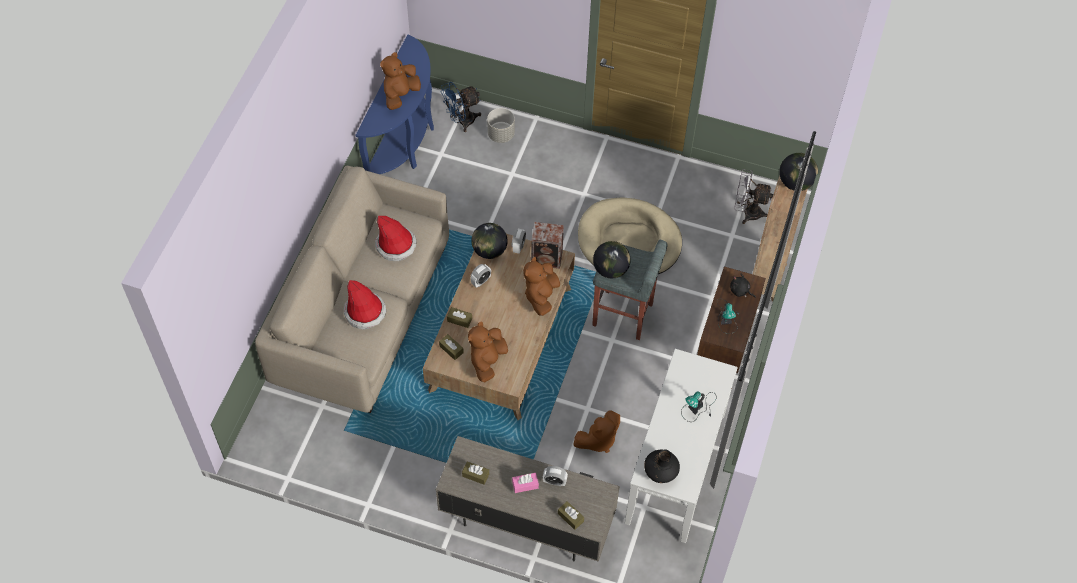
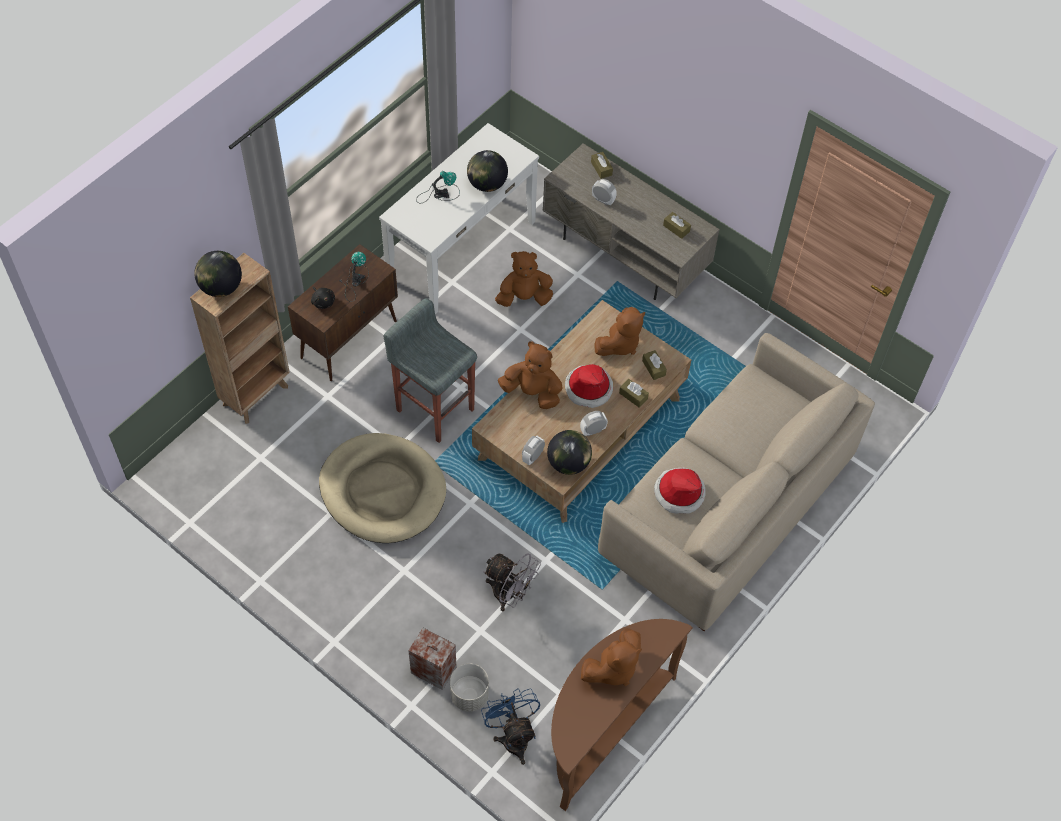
camera: 160 degrees left, 0 degrees up
hat [344,280,386,329] -> hat moved to [565,364,613,408]
blue console table [355,34,434,174] -> brown console table [551,619,693,811]
blue fan [441,82,481,132] -> blue fan turned 105 degrees counterclockwise [481,688,540,765]
pink tissue box [512,473,539,493] -> none
brown plush toy [523,257,560,316] -> brown plush toy turned 105 degrees counterclockwise [498,341,563,409]
speaker [531,222,564,269] -> speaker moved to [408,628,457,690]
globe [593,241,631,278] -> globe moved to [467,150,508,192]
black vase [644,449,680,483] -> none
grey fan [734,169,773,224] -> grey fan moved to [483,553,541,611]

